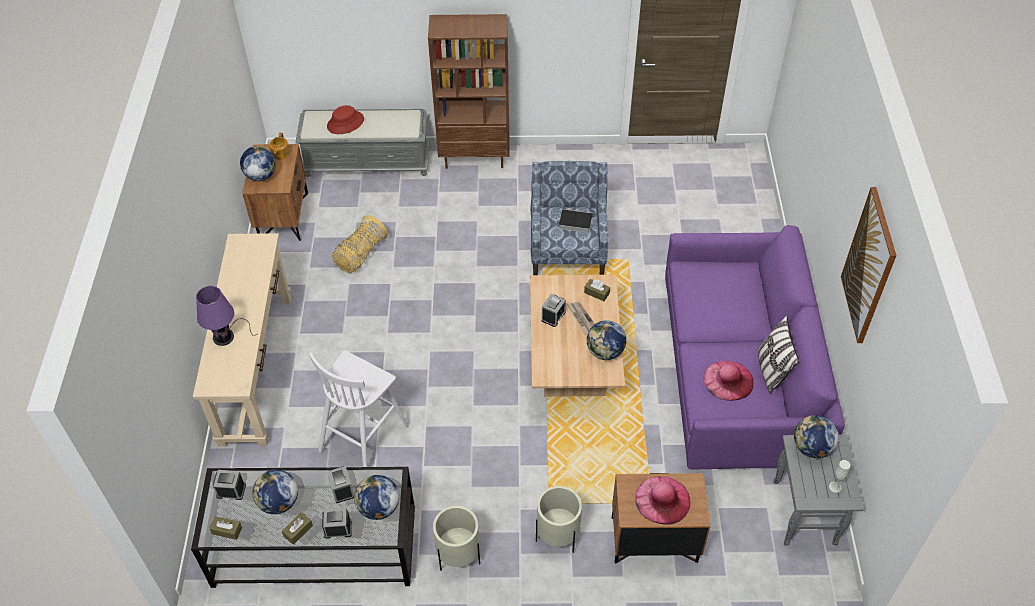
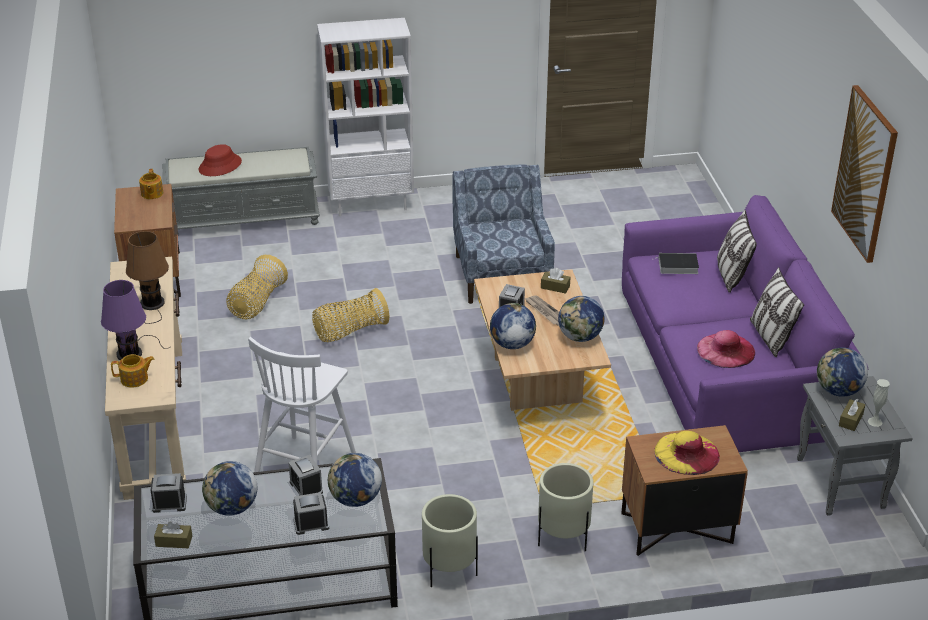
camera: 10 degrees left, 15 degrees down
globe [240,146,276,181] -> globe moved to [490,303,536,349]
brown tissue box [282,512,313,545] -> brown tissue box moved to [839,399,865,431]
brown bookcase [428,14,509,169] -> white bookcase [317,18,414,216]
book [556,209,593,233] -> book moved to [652,253,699,274]
pink hat [635,476,691,525] -> yellow hat [654,431,720,475]
none -> teapot [111,354,155,387]
none -> brown table lamp [126,231,169,324]
none -> basket [312,288,389,342]
none -> pillow [717,210,757,293]

